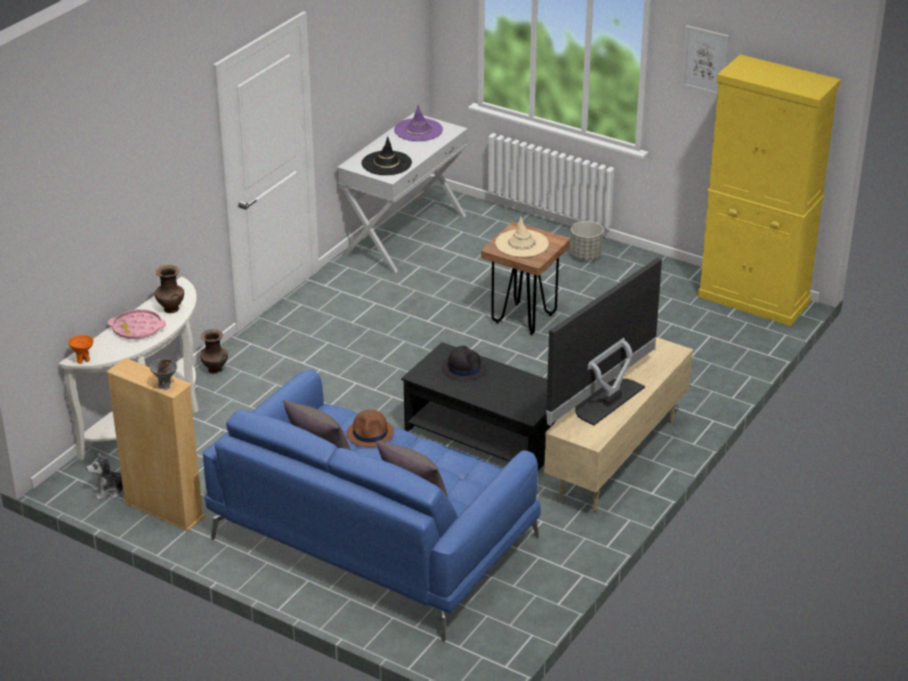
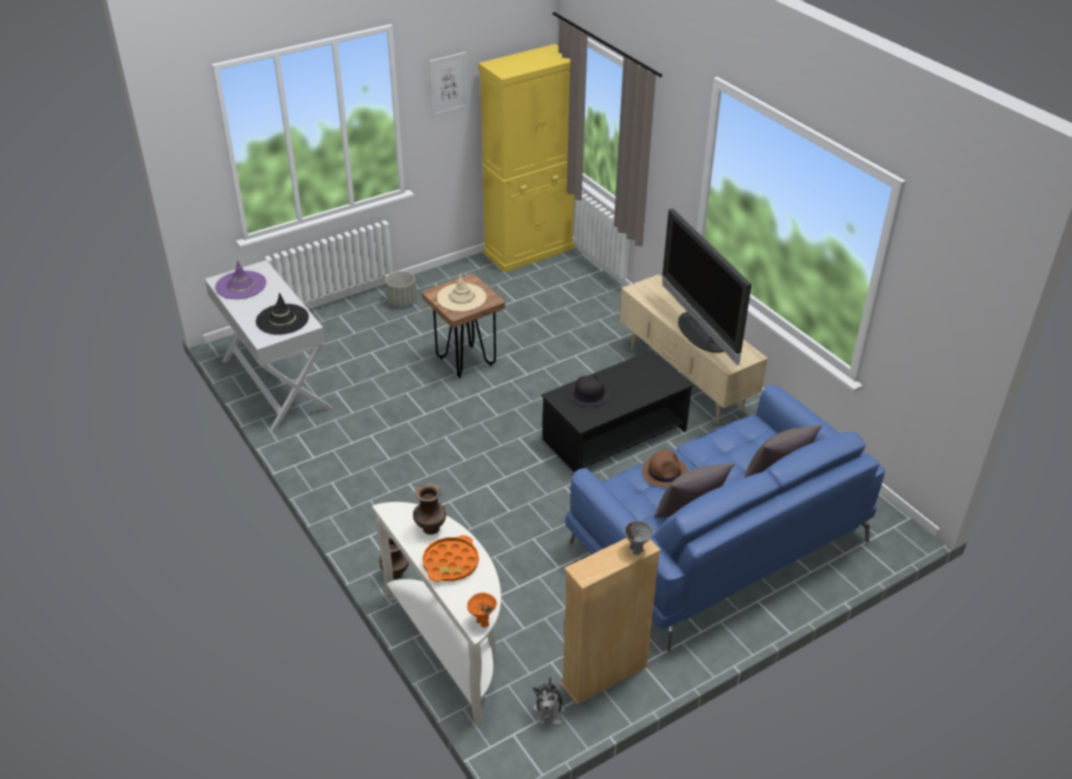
camera: 65 degrees left, 5 degrees up
pink tray [108,309,166,339] -> orange tray [422,535,479,582]

